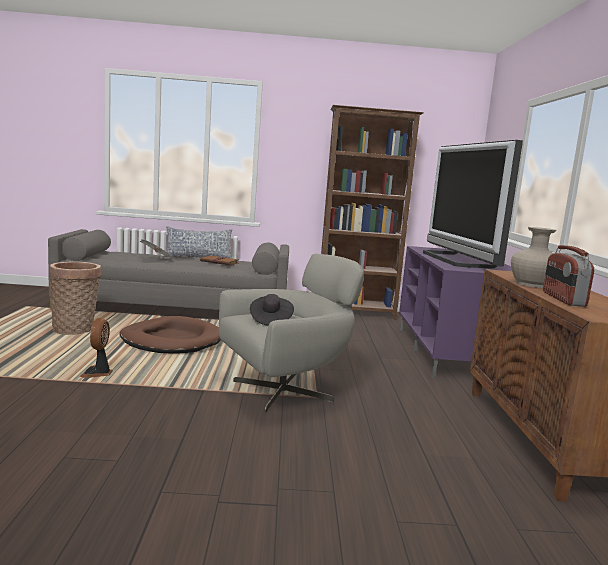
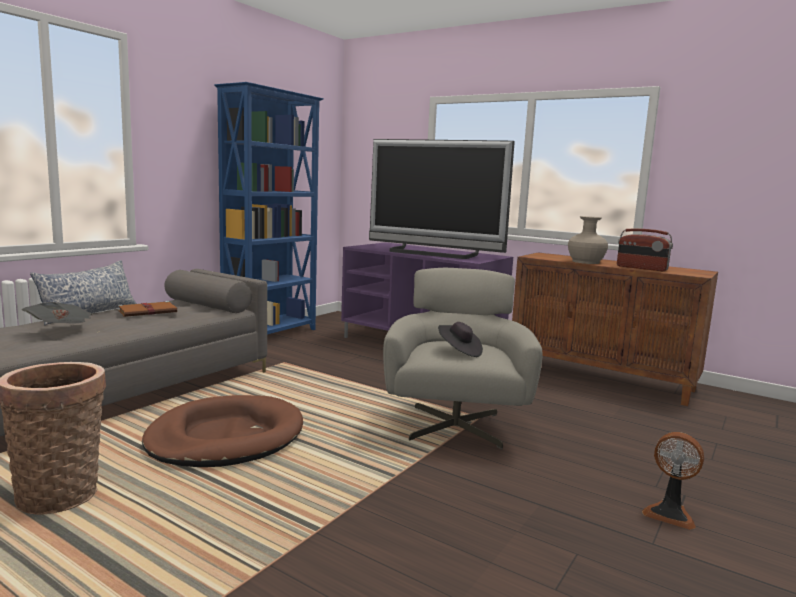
camera: 55 degrees left, 0 degrees up
fan [80,318,113,378] -> fan moved to [642,432,704,530]
brown bookcase [321,105,424,320] -> blue bookcase [214,82,324,334]

